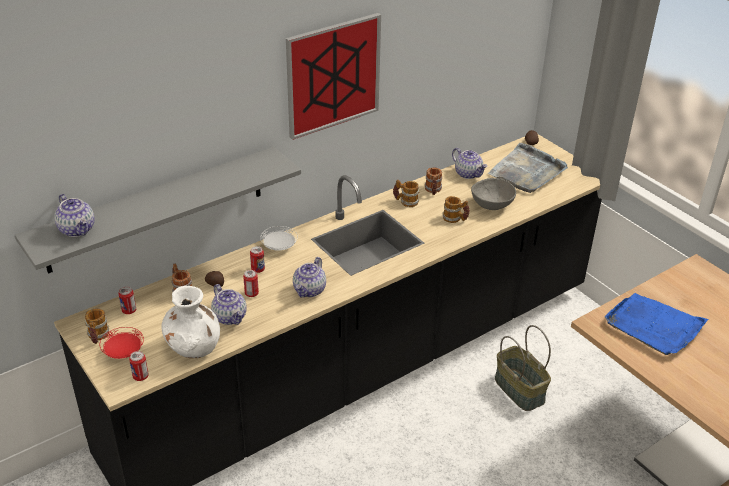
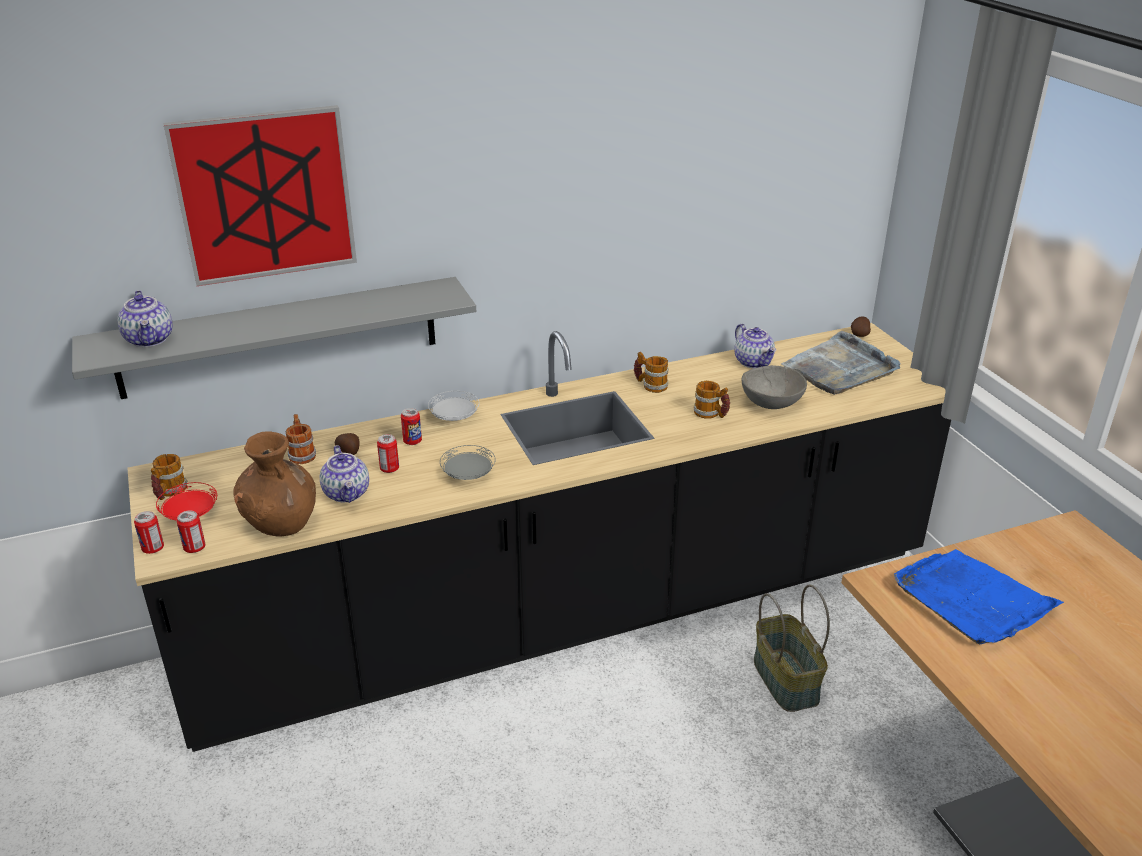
camera: 15 degrees right, 5 degrees down
can [118,286,136,314] -> can moved to [134,511,164,554]
white vase [161,286,220,358] -> brown vase [233,431,316,537]
picture [286,13,381,140] -> picture moved to [163,105,357,286]
teapot [293,257,326,297] -> grey plate [440,445,496,480]
mug [425,167,442,195] -> none

